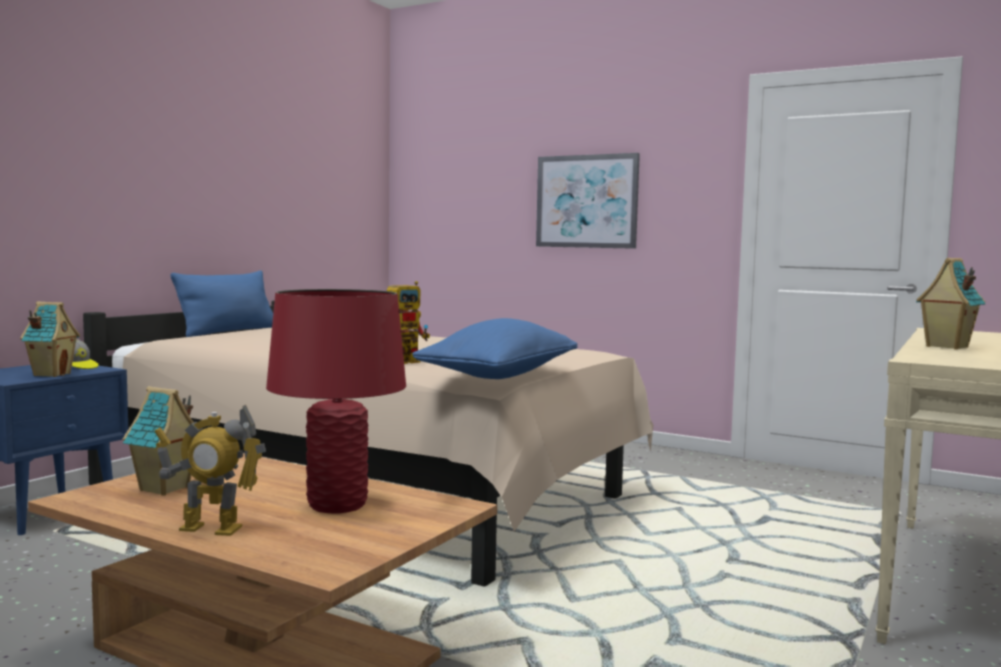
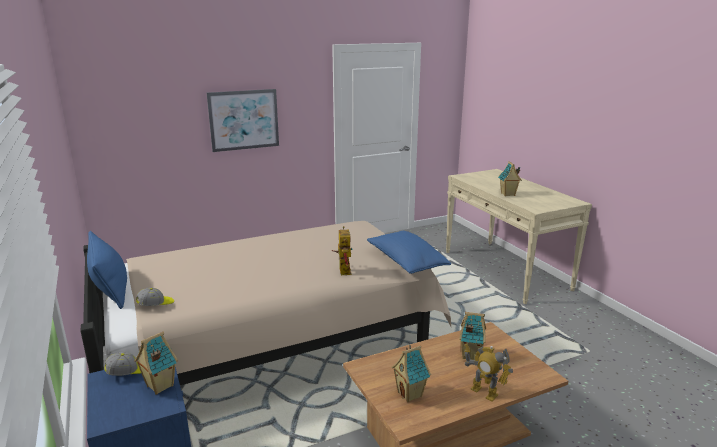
camera: 55 degrees left, 15 degrees up
toy robot [155,405,266,536] -> toy robot turned 90 degrees clockwise [464,343,513,401]
red table lamp [266,289,406,514] -> toy house [459,312,486,360]
none -> cap [136,288,174,306]

